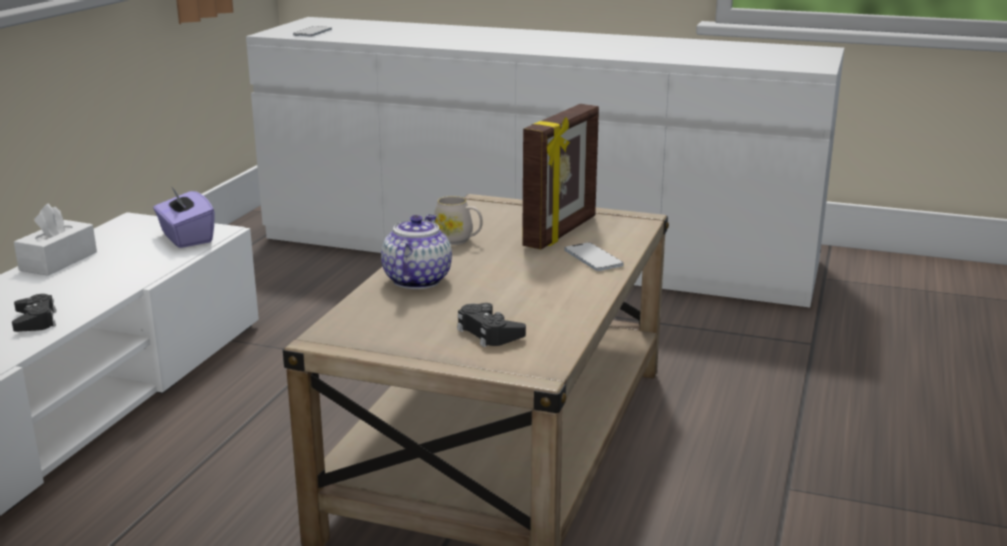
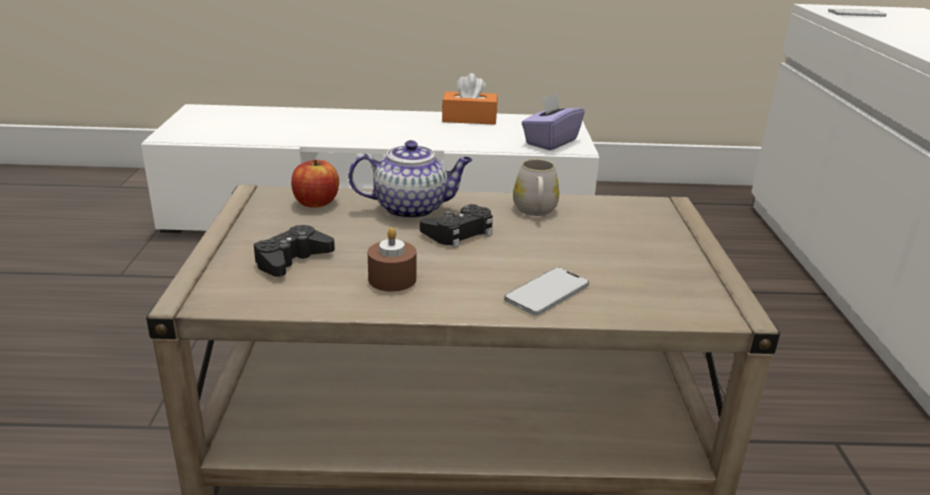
camera: 70 degrees right, 5 degrees up
black game controller [12,294,56,332] -> black game controller moved to [420,204,493,248]
white tissue box [14,204,97,276] -> orange tissue box [442,73,498,125]
picture frame [522,104,599,249] -> none
none -> apple [291,160,339,208]
none -> brown candle [368,227,416,292]

